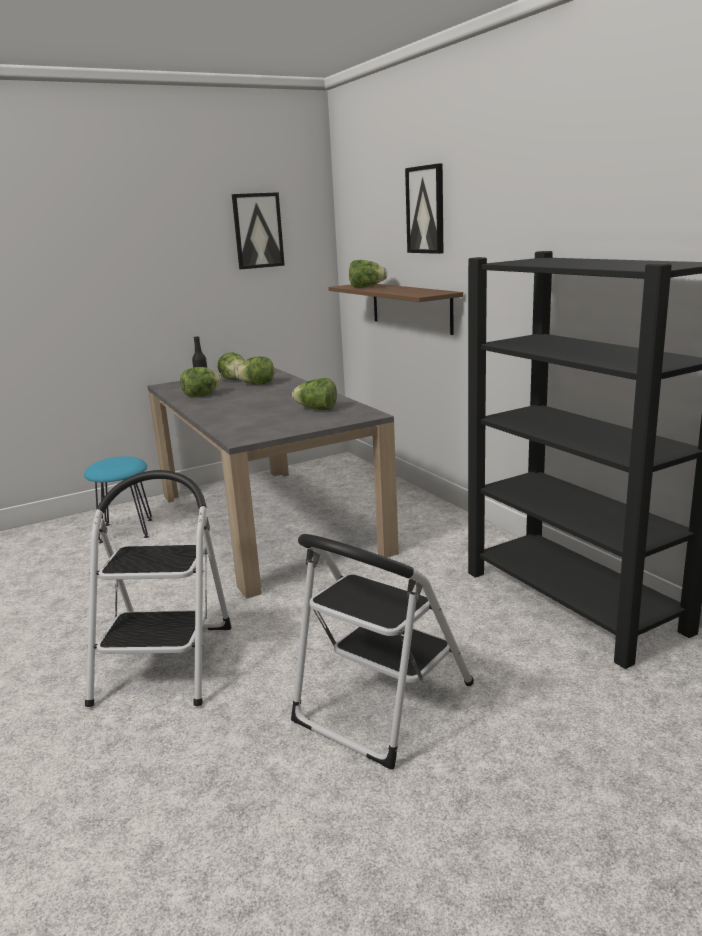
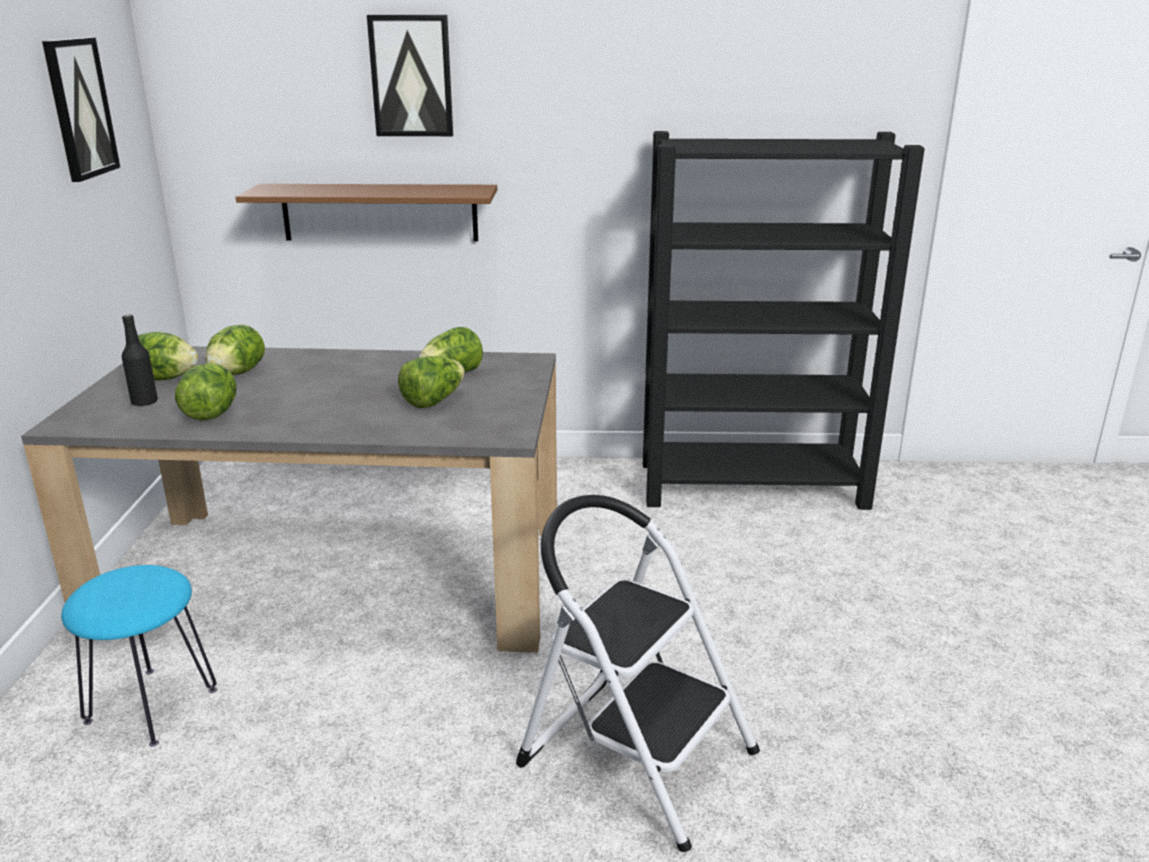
camera: 60 degrees left, 5 degrees up
step ladder [291,534,474,770] -> none
lettuce [349,260,387,288] -> lettuce moved to [398,356,465,408]

